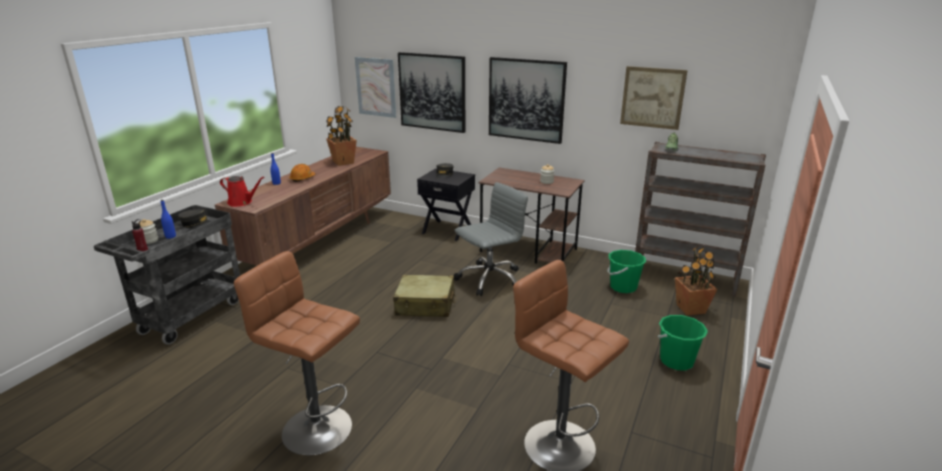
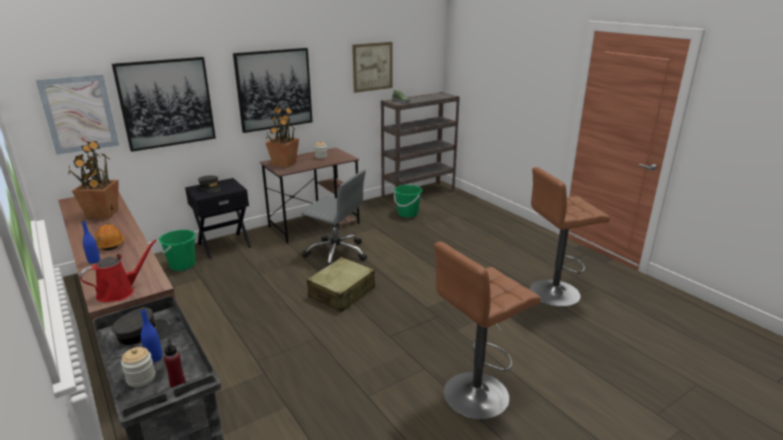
camera: 60 degrees left, 0 degrees up
grey office chair [454,182,528,296] -> grey office chair turned 120 degrees clockwise [301,170,367,267]
green bucket [658,315,708,370] -> green bucket moved to [158,230,196,271]
potted plant [675,246,717,316] -> potted plant moved to [265,106,299,168]

